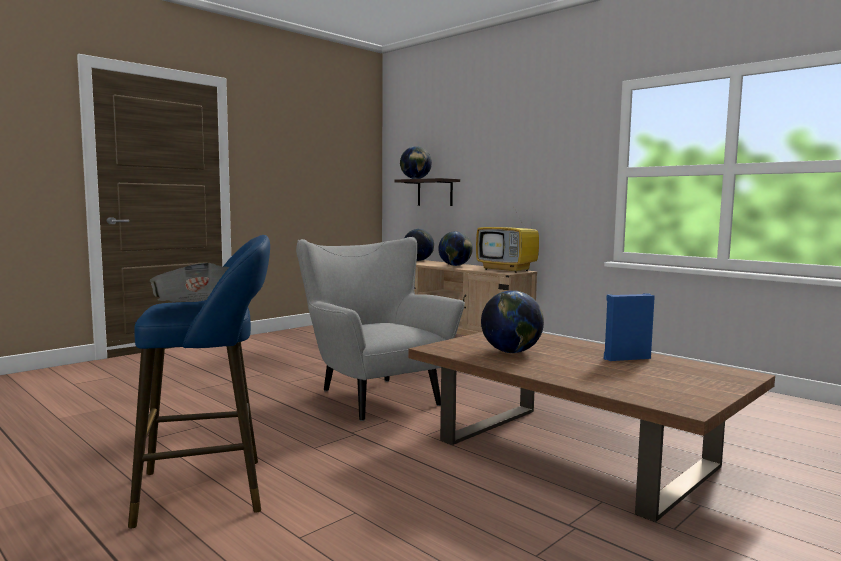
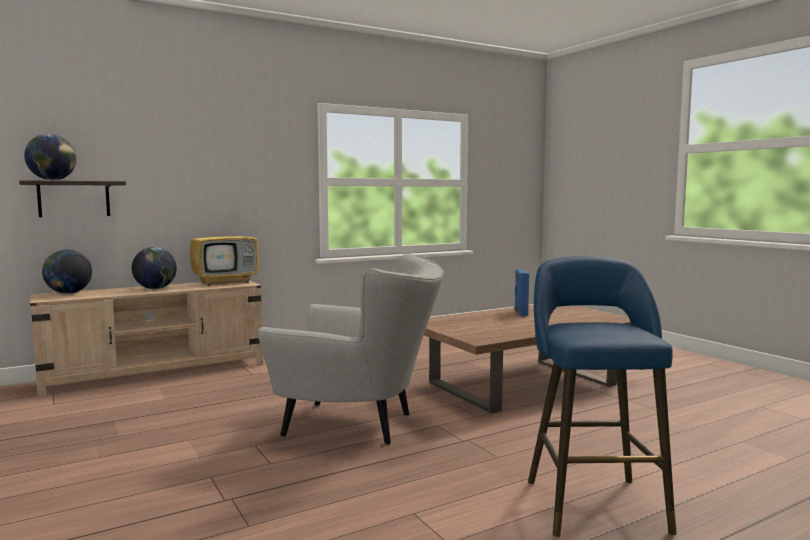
camera: 75 degrees left, 0 degrees up
newspaper [149,263,229,302] -> none
grey armchair [296,237,465,421] -> grey armchair turned 150 degrees counterclockwise [257,254,443,445]
globe [481,290,544,353] -> none

